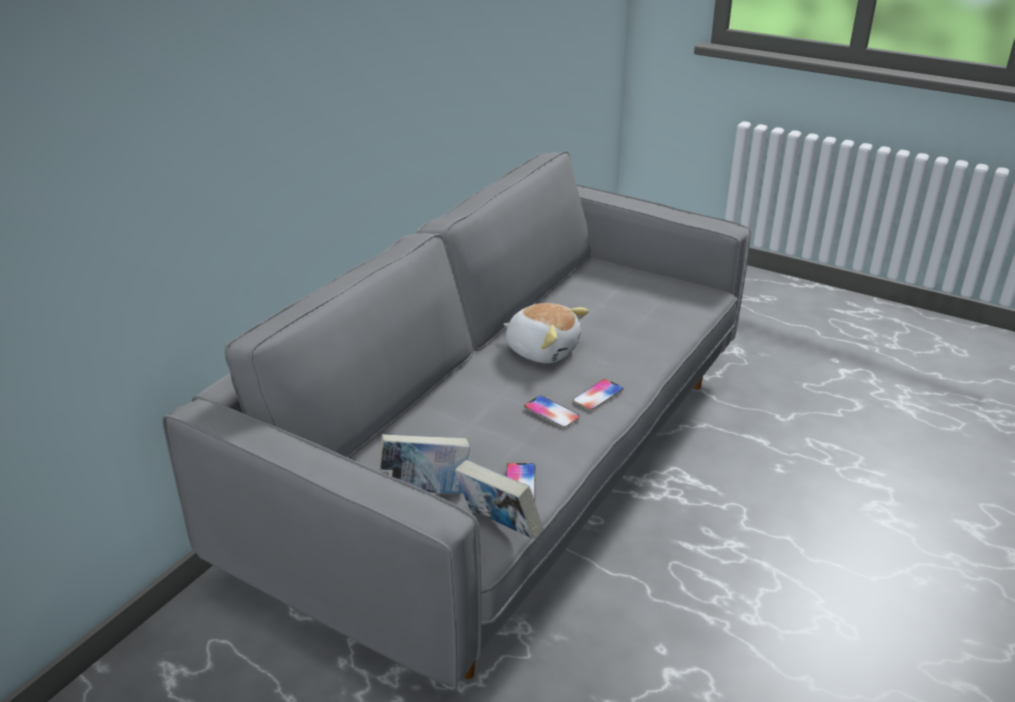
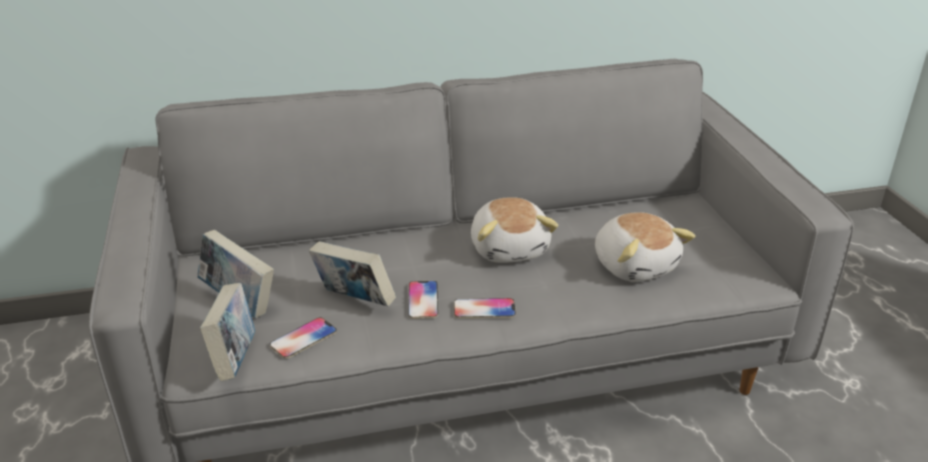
camera: 45 degrees right, 0 degrees up
none -> book [309,241,396,307]
none -> plush toy [595,212,695,282]

